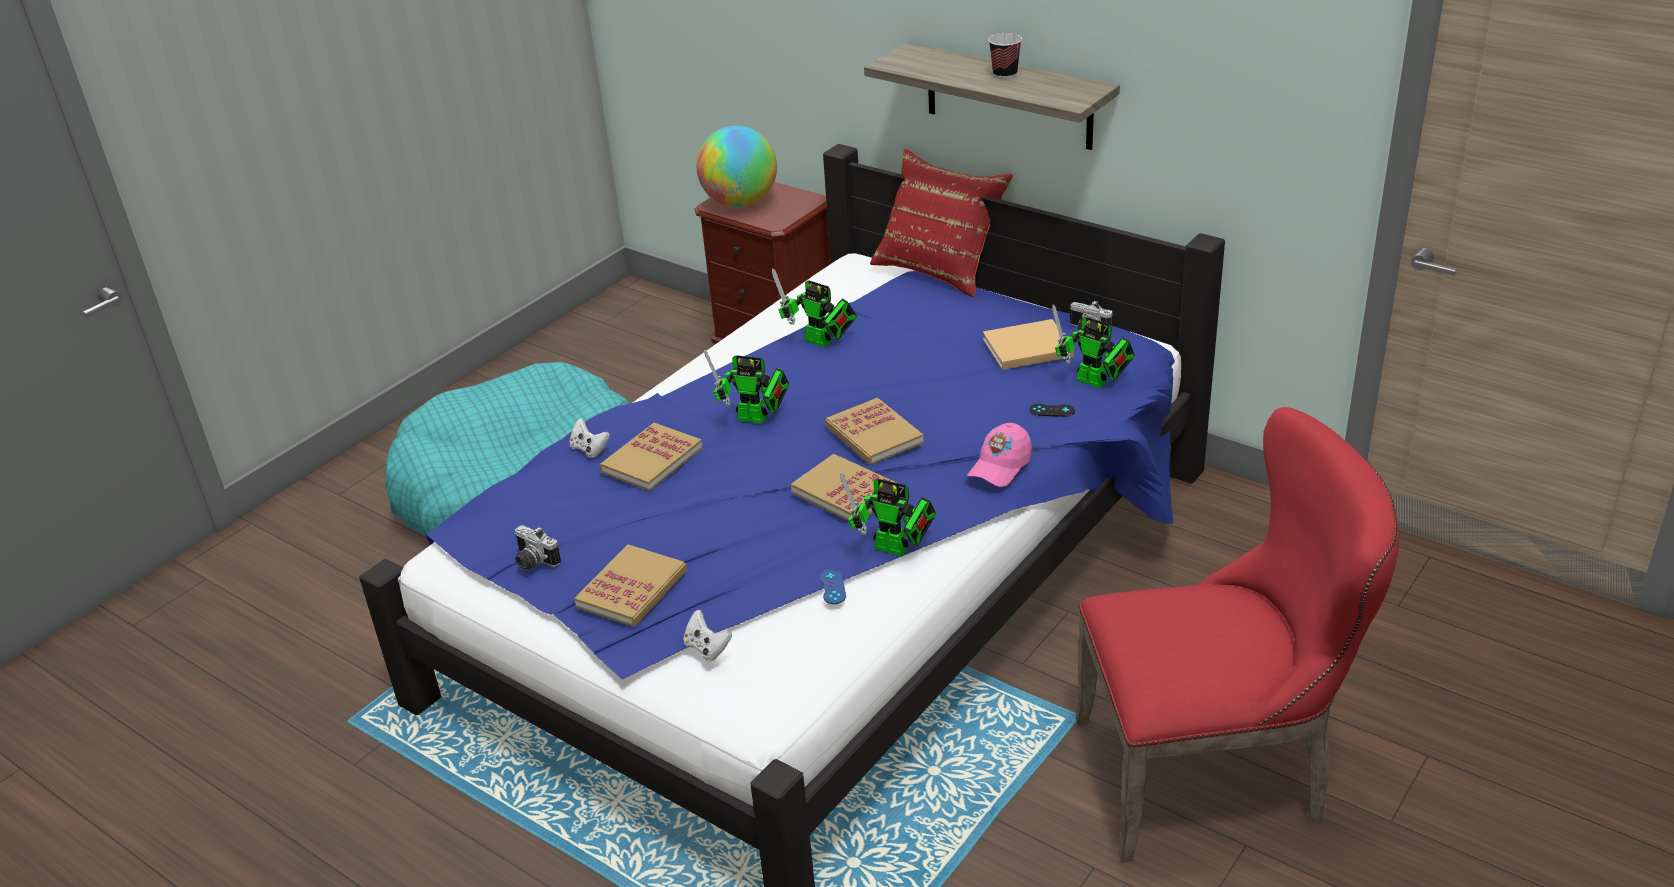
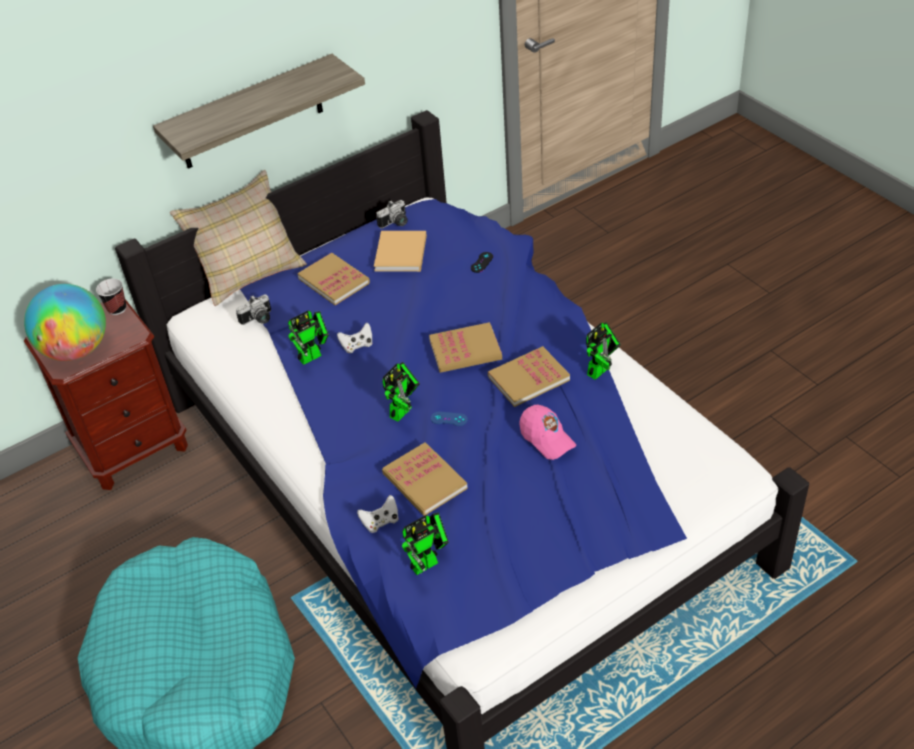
camera: 70 degrees left, 10 degrees up
camera [514,525,561,570] -> camera moved to [236,294,271,325]
book [574,544,687,627] -> book moved to [297,253,370,305]
white game controller [683,610,732,661] -> white game controller moved to [337,323,373,353]
blue game controller [820,570,846,604] -> blue game controller moved to [431,412,468,426]
red pillow [870,149,1013,297] -> beige pillow [170,170,307,306]
pink cap [967,423,1032,487] -> pink cap moved to [519,405,576,460]
cup [988,33,1022,79] -> cup moved to [96,279,126,315]
toy robot [1052,304,1135,388] -> toy robot moved to [402,512,449,575]
red chair [1075,407,1399,862] -> none

